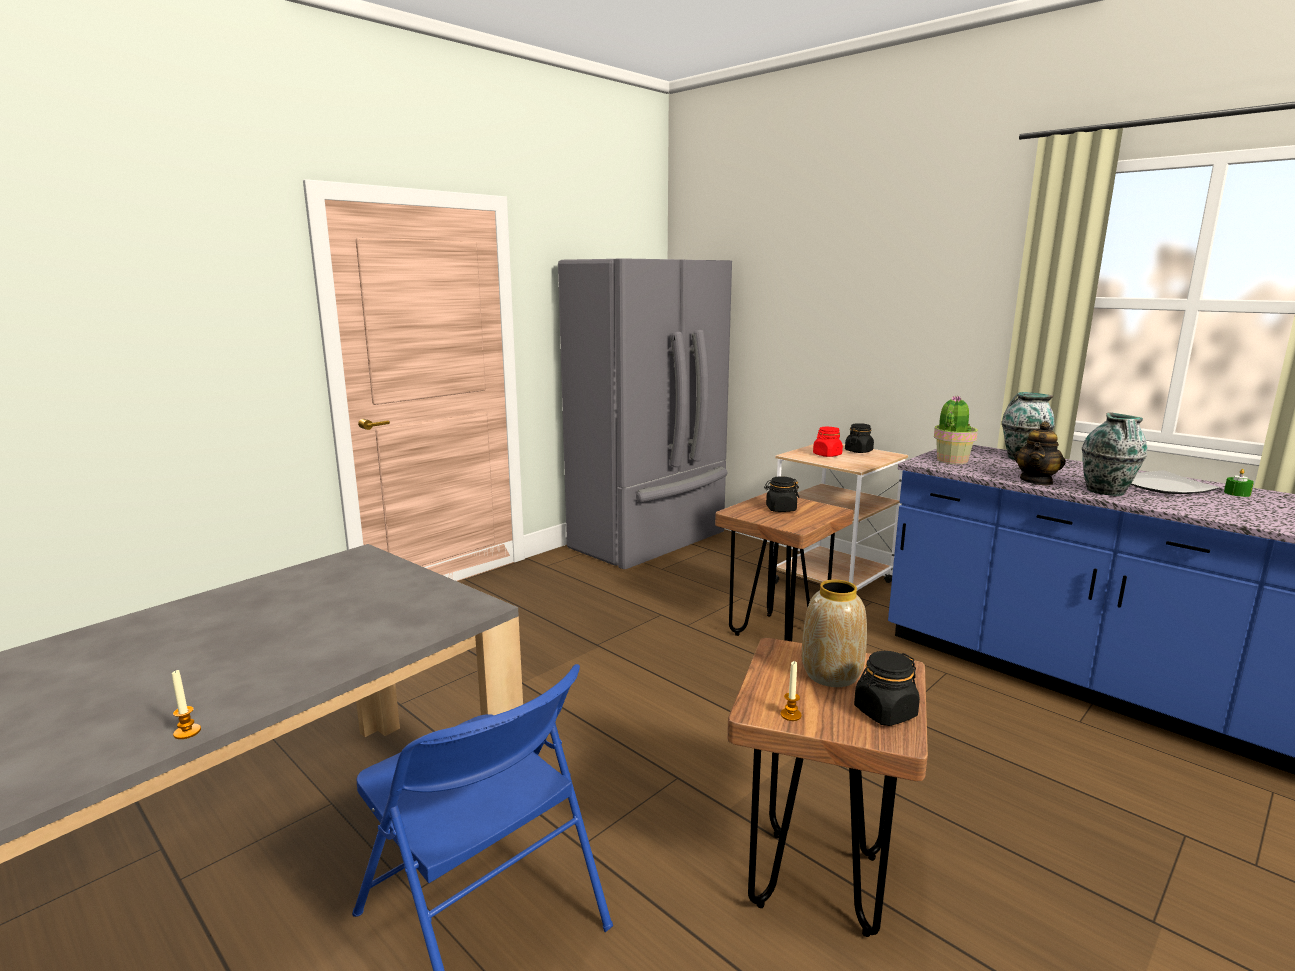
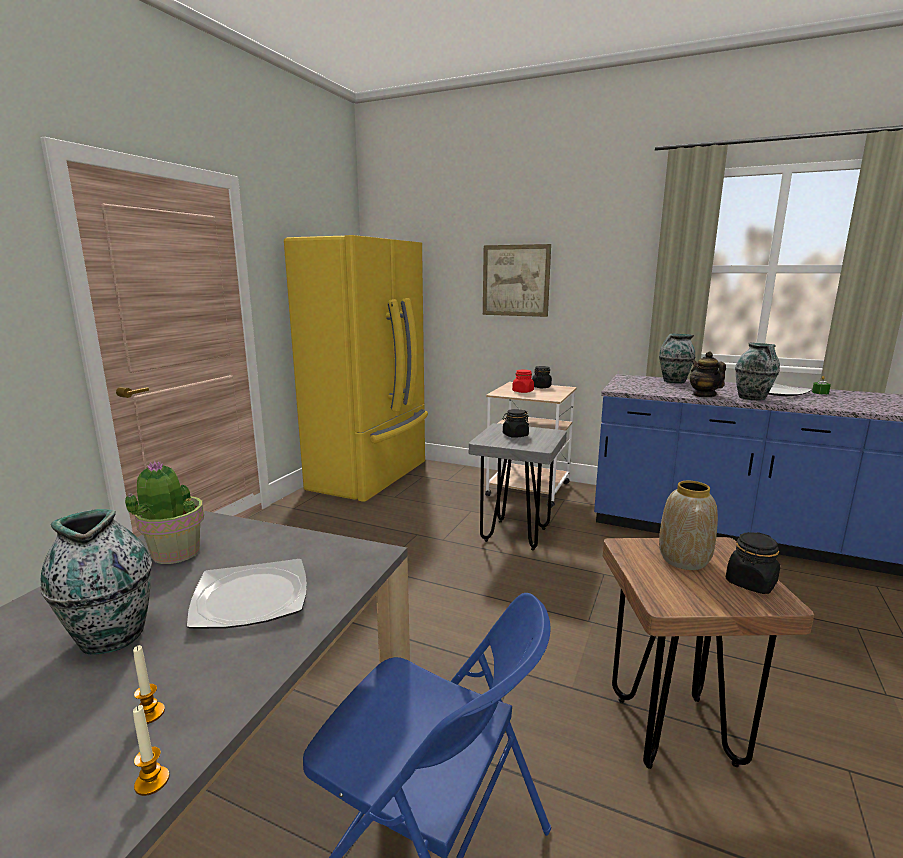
camera: 20 degrees left, 0 degrees up
grey fridge [558,258,732,569] -> yellow fridge [284,235,428,502]
brown stool [715,493,853,641] -> grey stool [469,423,567,550]
candle [781,661,801,721] -> candle moved to [133,645,165,724]
potted plant [934,396,978,464] -> potted plant moved to [124,460,204,564]
teapot [1014,421,1066,486] -> teapot turned 150 degrees clockwise [690,351,726,397]
none -> vase [40,509,152,655]
none -> plate [187,559,307,629]
none -> picture [483,244,551,317]

